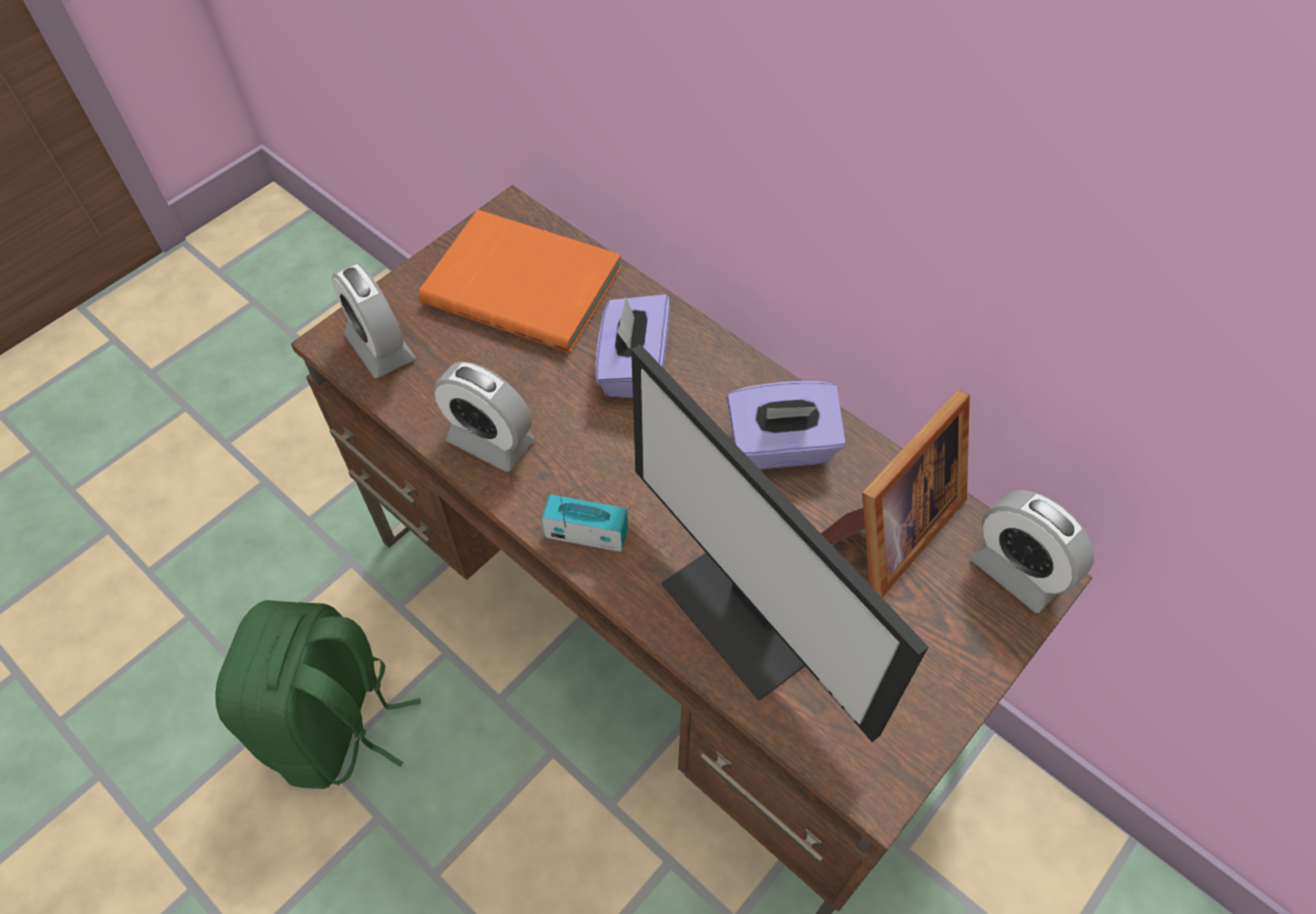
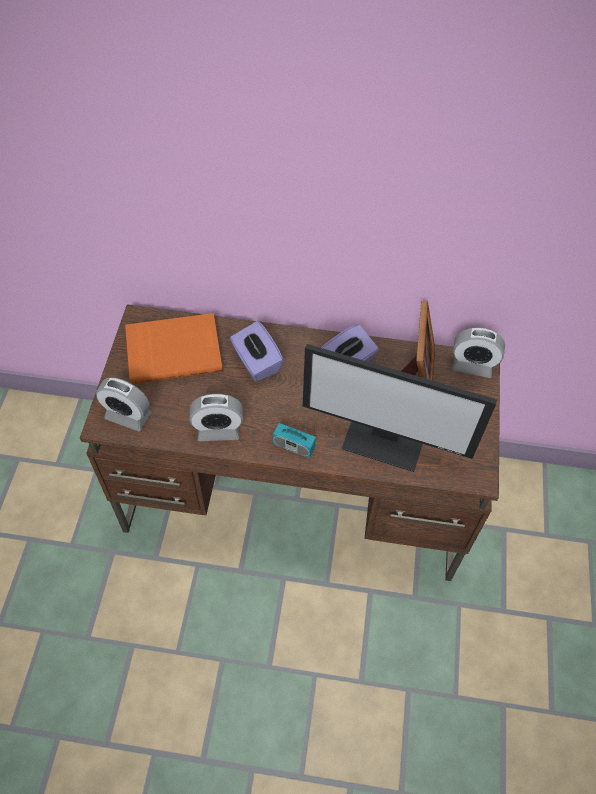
camera: 35 degrees left, 0 degrees up
green backpack [215,600,421,789] -> none
radio [542,482,628,552] -> radio turned 135 degrees counterclockwise [273,418,316,458]

